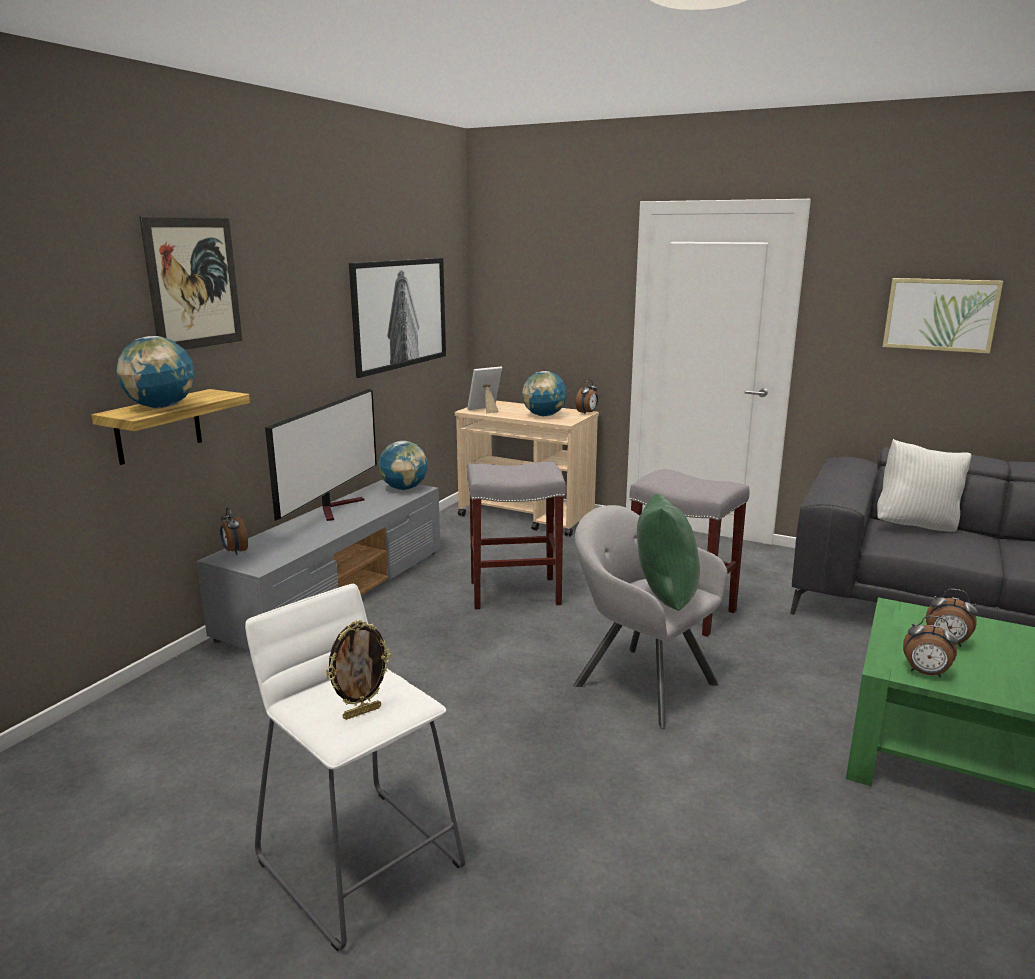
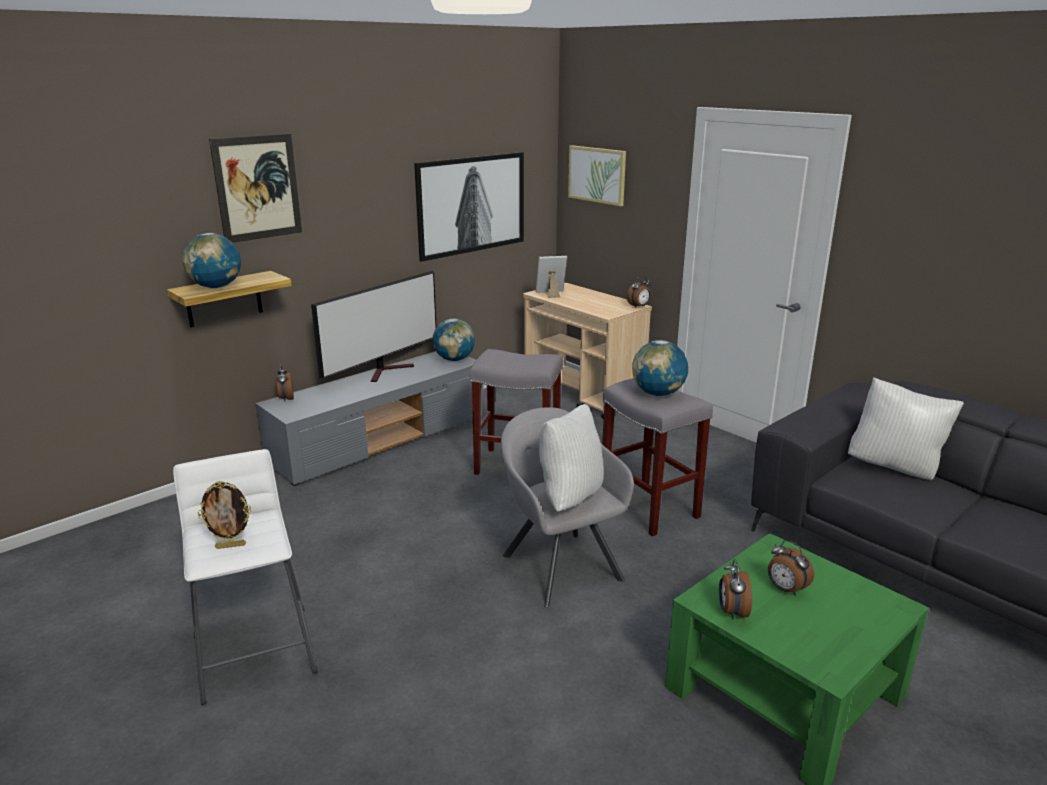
camera: 20 degrees right, 5 degrees up
globe [522,371,567,416] -> globe moved to [632,340,688,396]
green pillow [637,494,700,611] -> white pillow [539,404,604,512]
picture [883,278,1003,354] -> picture moved to [568,145,626,206]
alarm clock [903,616,958,677] -> alarm clock turned 45 degrees clockwise [719,559,752,620]

